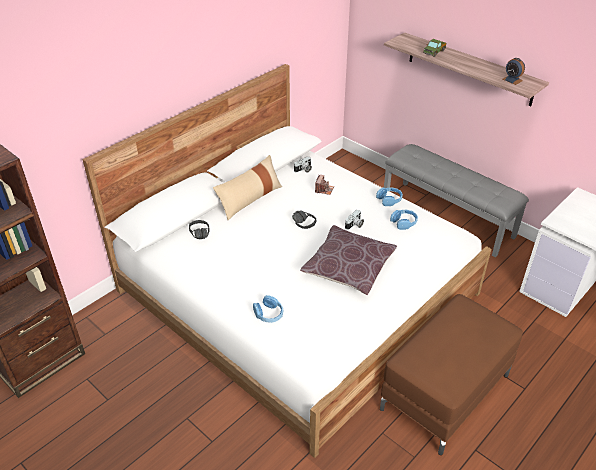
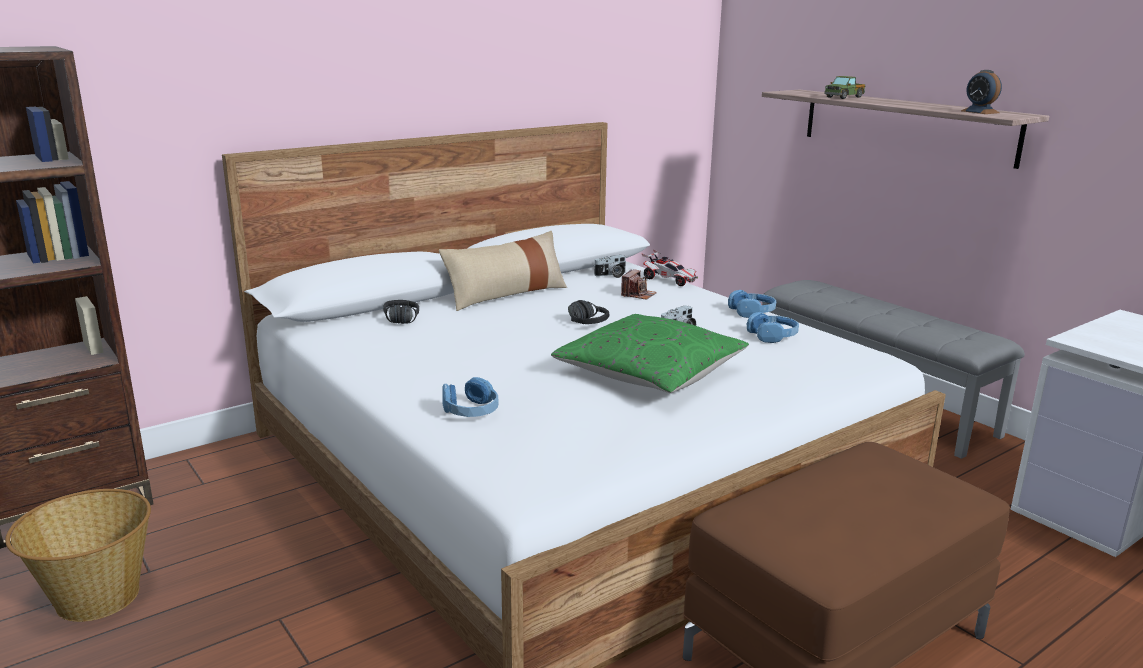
camera: 10 degrees right, 20 degrees down
brown pillow [300,225,397,295] -> green pillow [551,314,749,393]
none -> basket [5,489,151,622]
none -> toy car [642,249,698,286]

